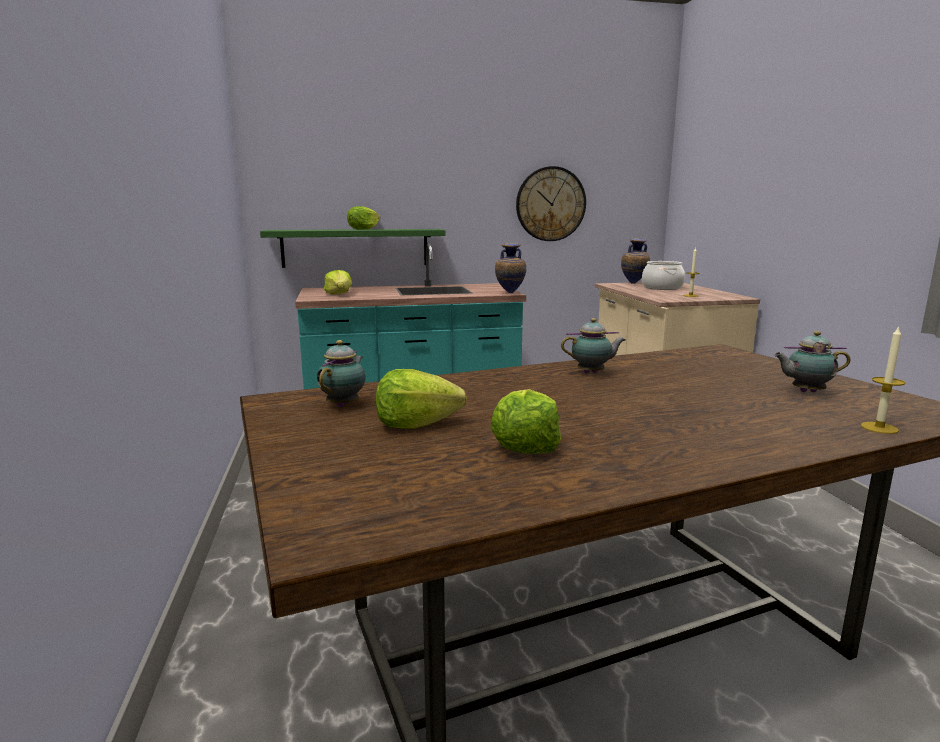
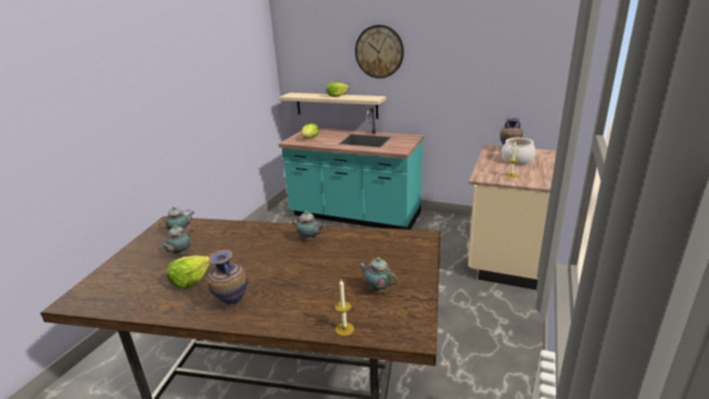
camera: 35 degrees right, 10 degrees up
green shelf [260,229,445,268] -> beige shelf [279,93,386,119]
lettuce [376,369,467,429] -> teapot [160,225,193,255]
vase [495,243,526,293] -> vase moved to [207,250,248,304]
wall clock [516,166,586,241] -> wall clock moved to [355,25,404,78]

